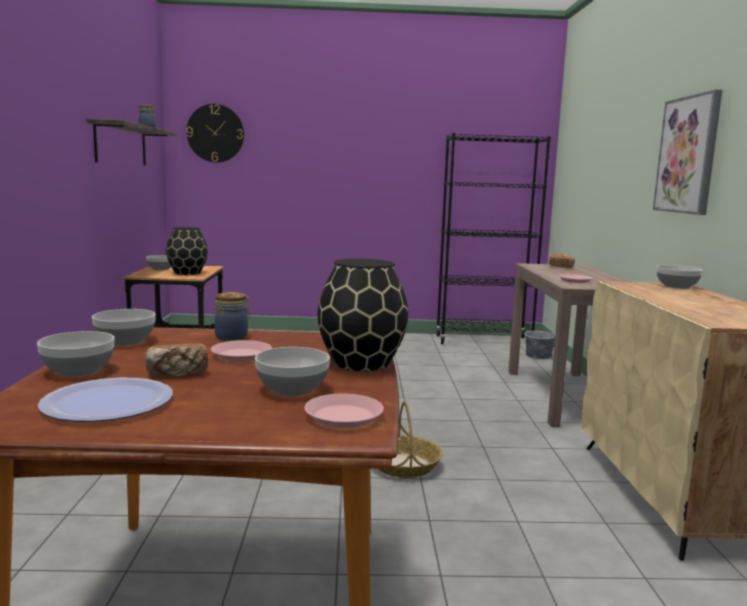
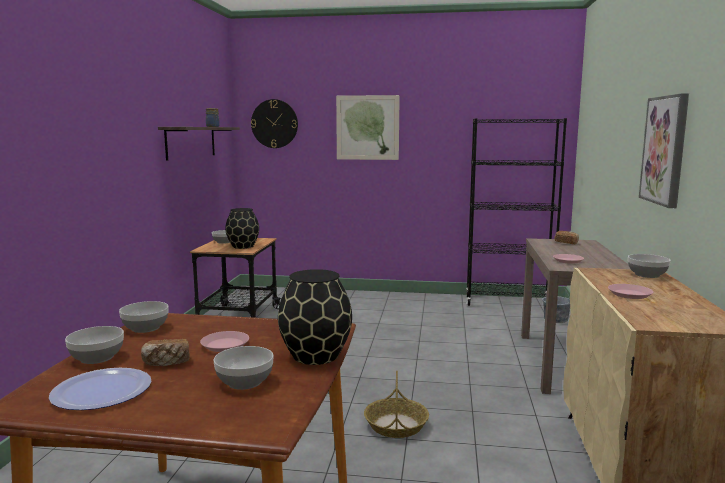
camera: 10 degrees right, 0 degrees up
jar [215,292,250,341] -> none
pink plate [304,394,384,428] -> pink plate moved to [608,284,653,299]
none -> picture [336,95,400,160]

